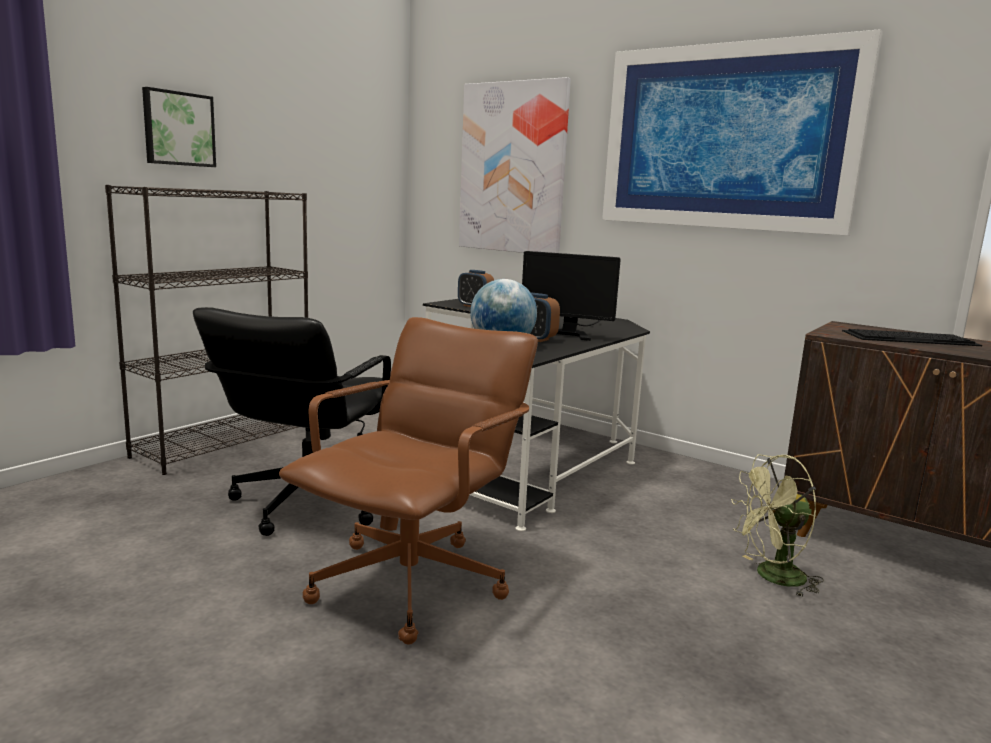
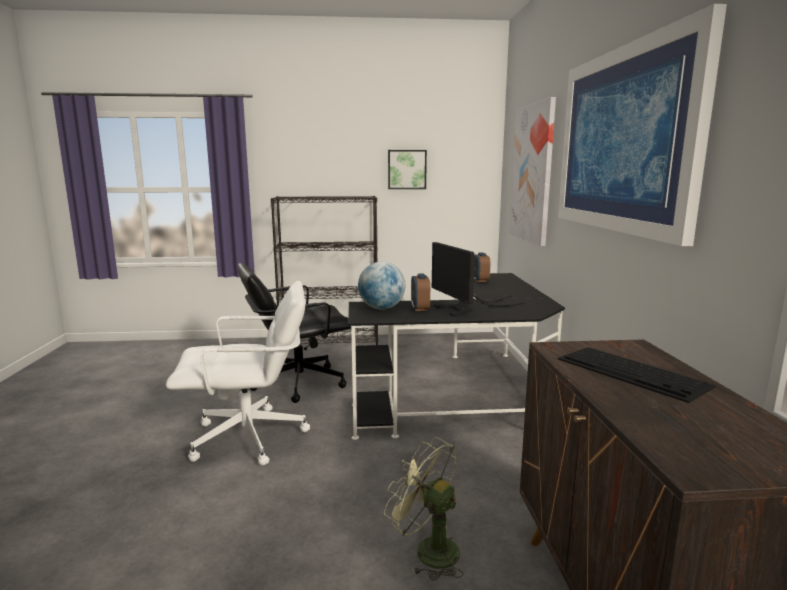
camera: 50 degrees right, 0 degrees up
picture [142,87,216,167] -> picture moved to [388,150,427,189]
brown office chair [279,317,538,645] -> white office chair [166,281,310,466]

